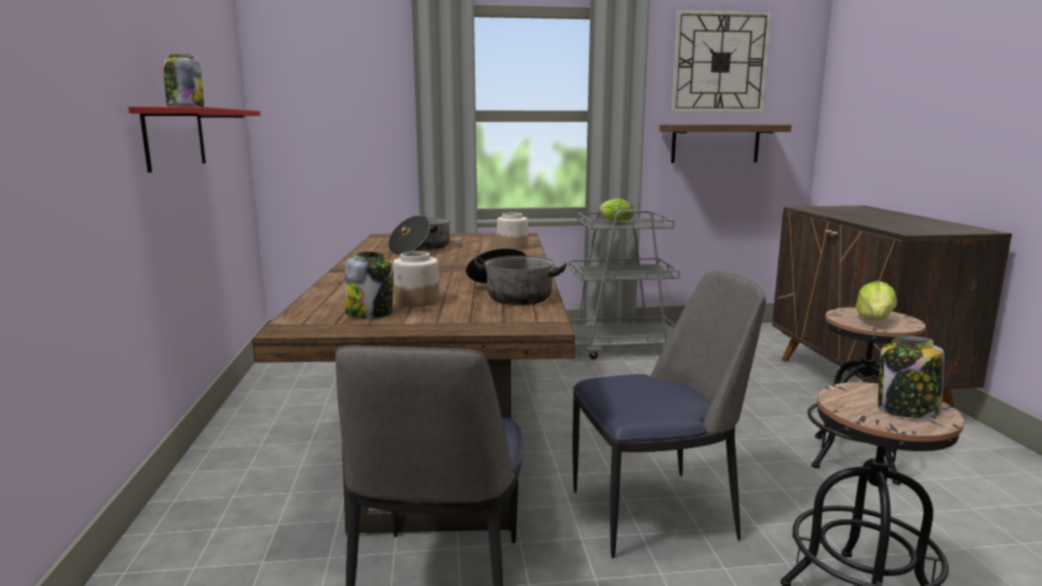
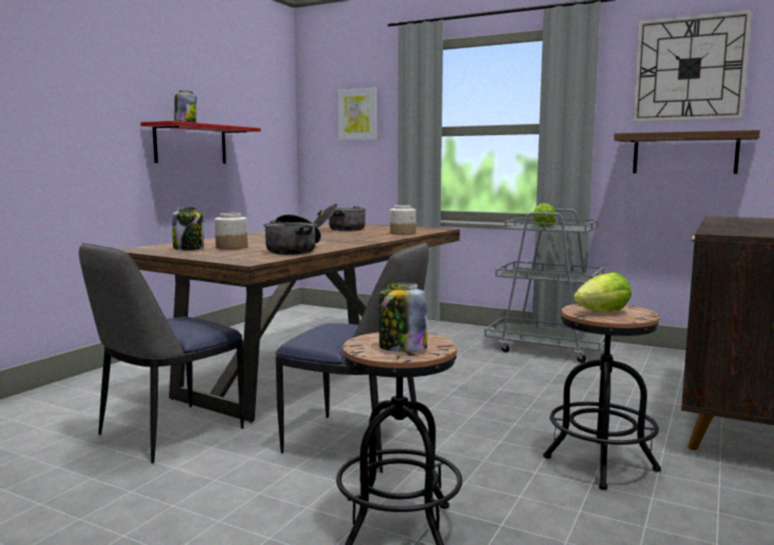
camera: 35 degrees right, 5 degrees down
none -> picture [338,88,377,140]

